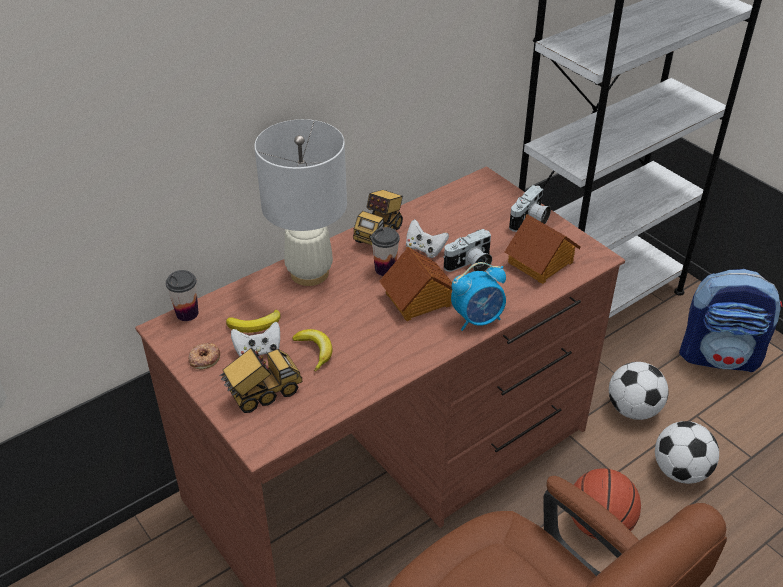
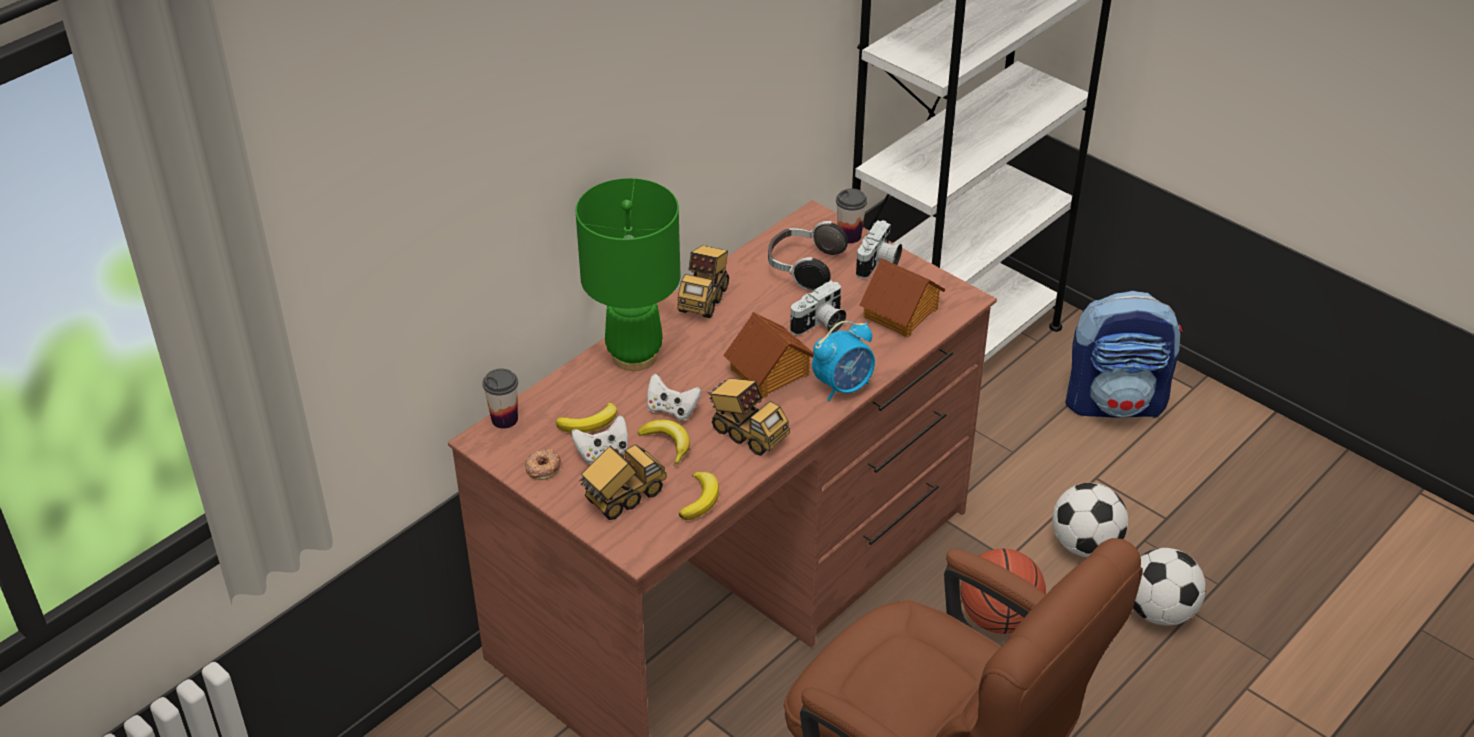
camera: 10 degrees left, 0 degrees up
white table lamp [254,119,347,286] -> green table lamp [576,178,680,371]
cup [371,227,400,276] -> cup moved to [836,188,867,243]
white game controller [406,219,449,258] -> white game controller moved to [647,374,702,421]
football [609,362,669,420] -> football moved to [1133,548,1206,626]
none -> banana [679,472,719,520]
none -> toy truck [707,378,790,455]
none -> headphones [768,221,848,291]

